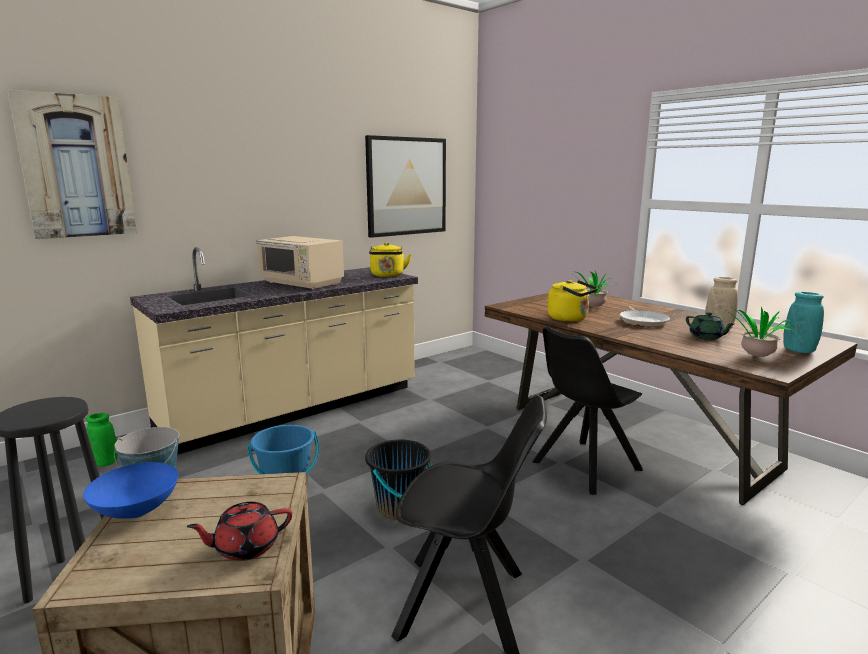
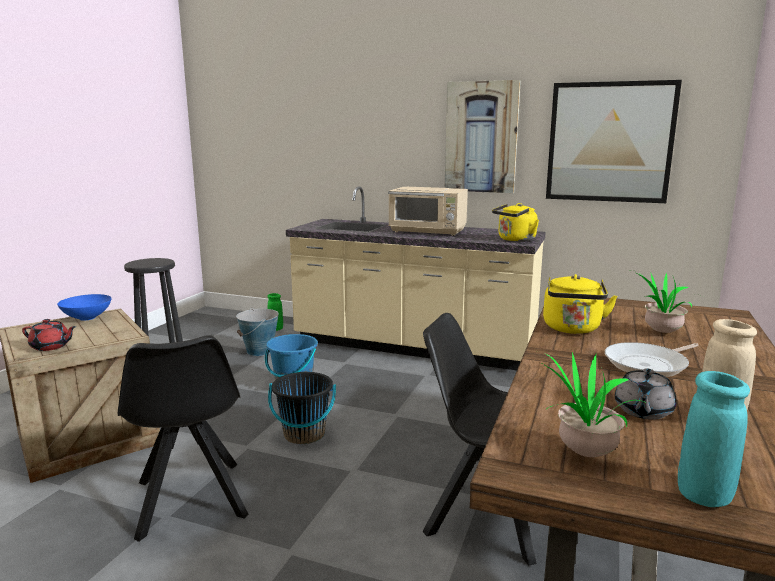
camera: 60 degrees right, 0 degrees up
picture [7,90,137,239] -> picture moved to [445,80,521,193]
red teapot [187,502,292,561] -> red teapot turned 150 degrees clockwise [22,319,76,351]
beige microwave [256,236,344,290] -> beige microwave turned 75 degrees counterclockwise [388,187,468,236]
green teapot [686,312,735,340] -> grey teapot [615,368,676,420]

